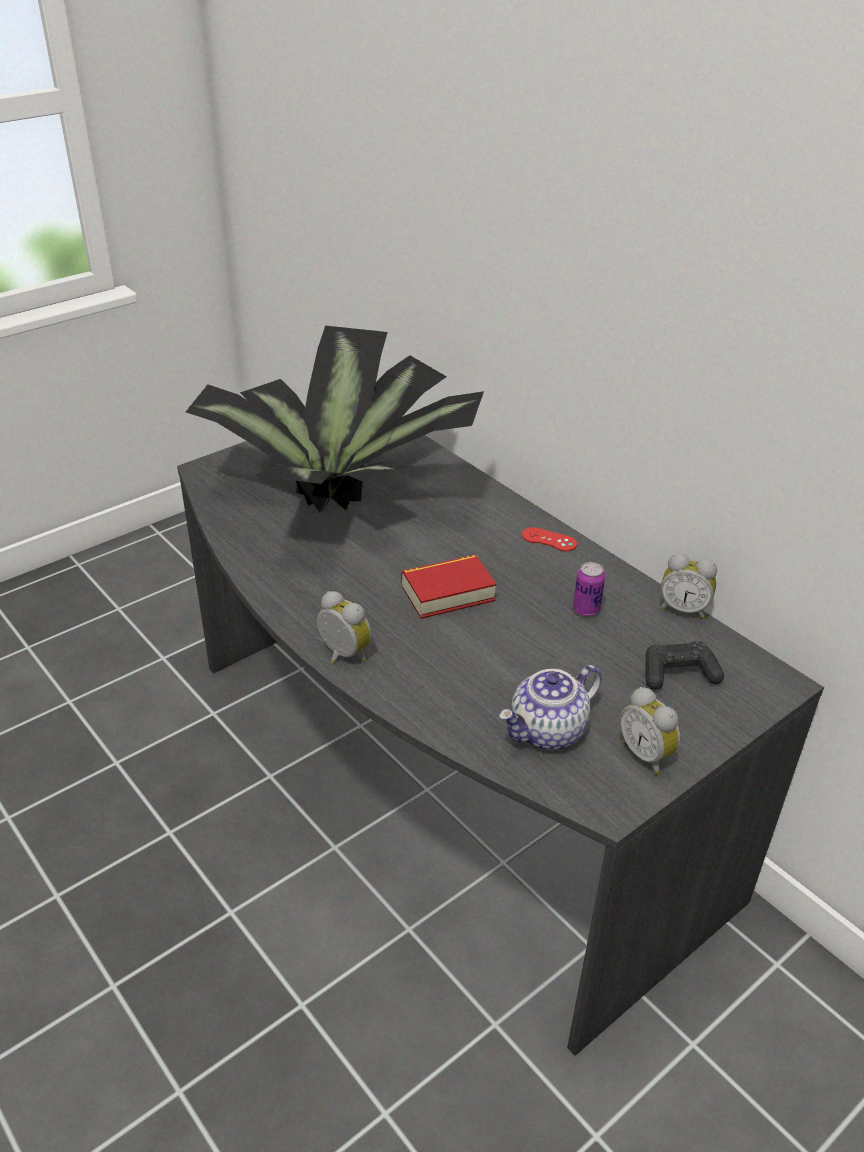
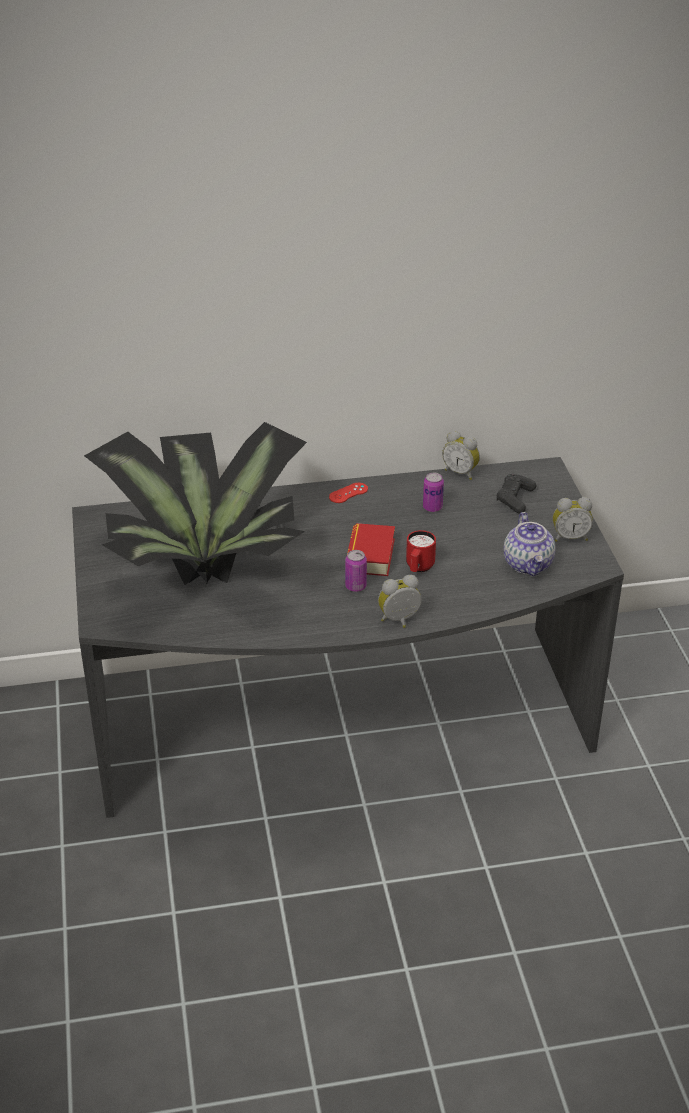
camera: 60 degrees left, 0 degrees up
alarm clock [660,553,717,620] -> alarm clock turned 75 degrees clockwise [442,431,480,480]
none -> can [345,550,367,592]
none -> red mug [406,530,436,572]

